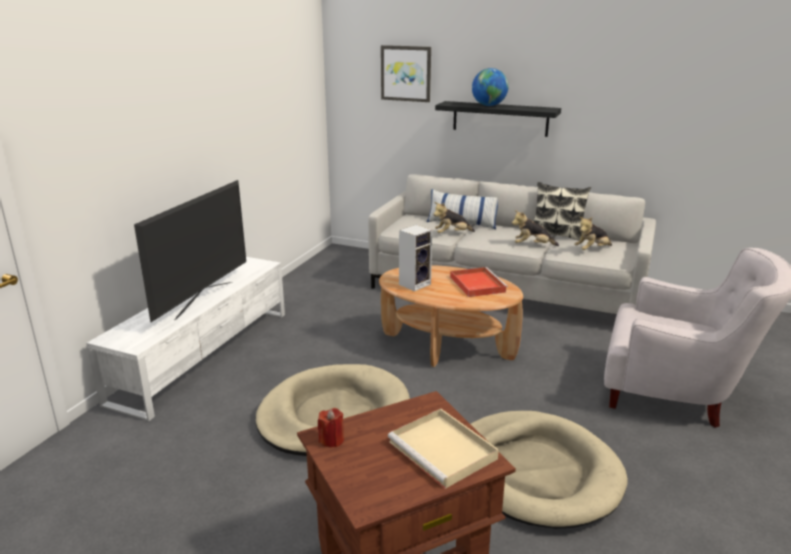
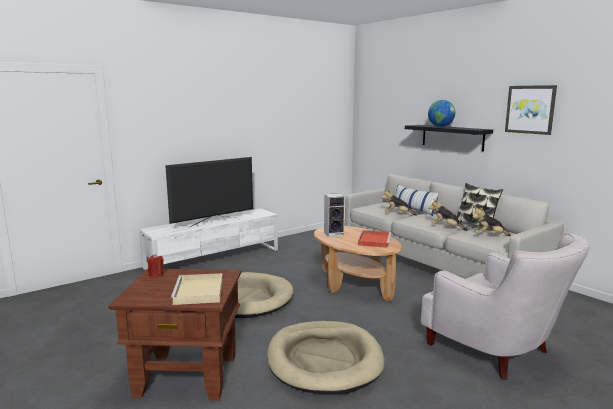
camera: 30 degrees right, 10 degrees down
picture [381,45,431,102] -> picture moved to [505,85,557,135]

